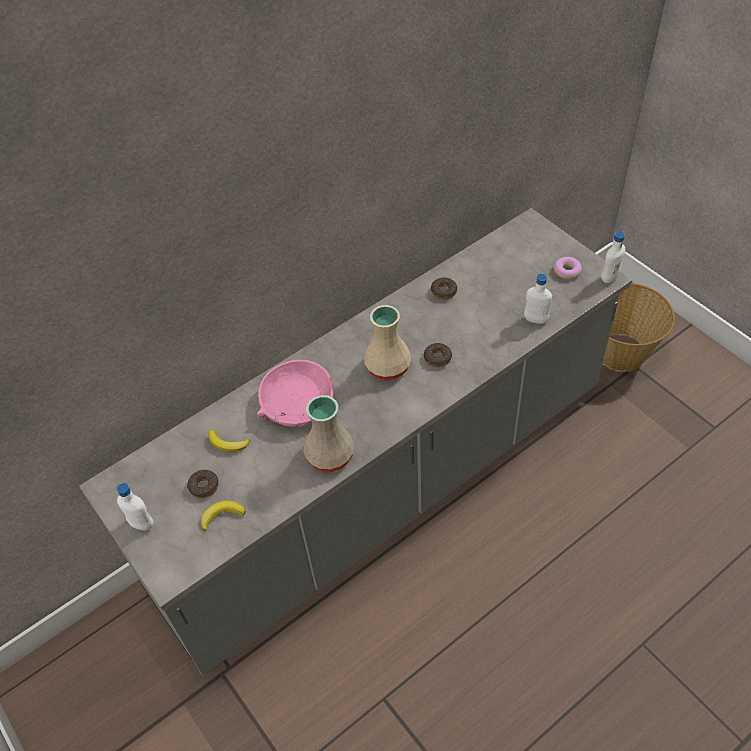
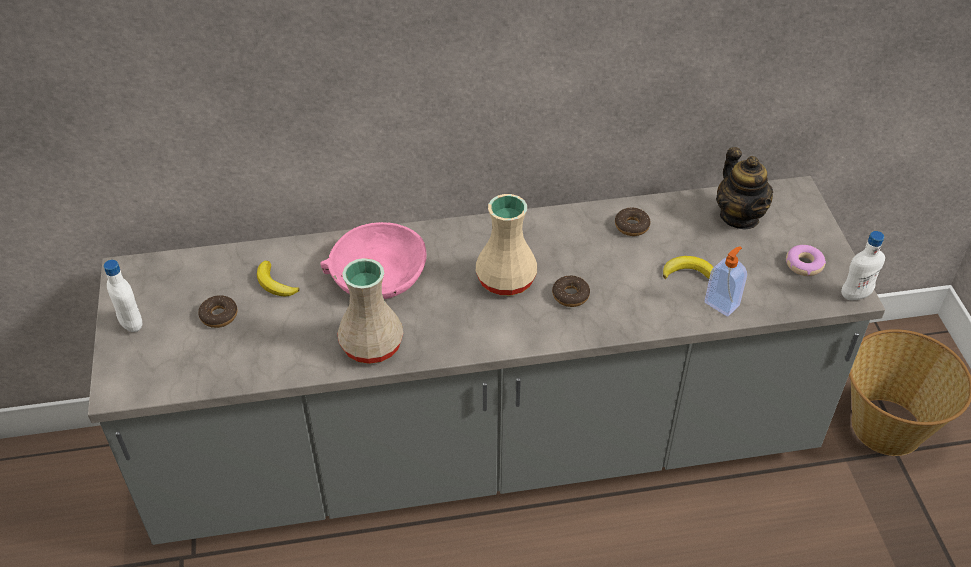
camera: 25 degrees right, 5 degrees down
banana [201,500,246,531] -> banana moved to [663,256,714,279]
white bottle [524,274,552,324] -> soap dispenser [705,247,747,316]
none -> teapot [716,147,773,229]

